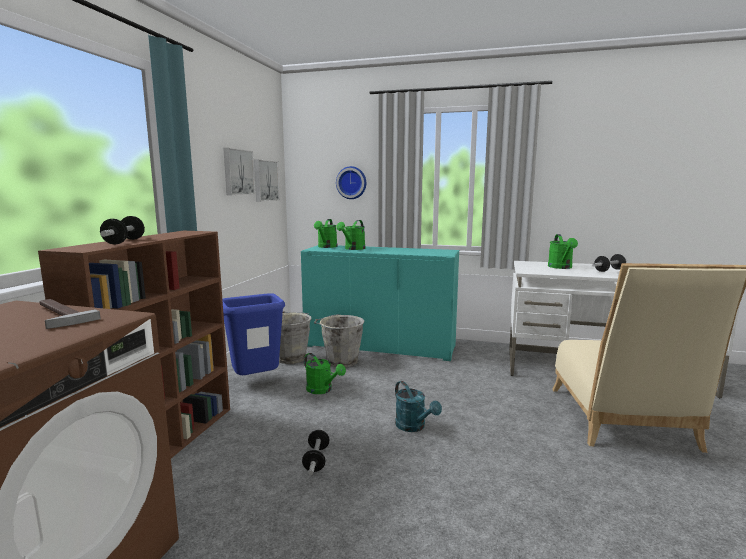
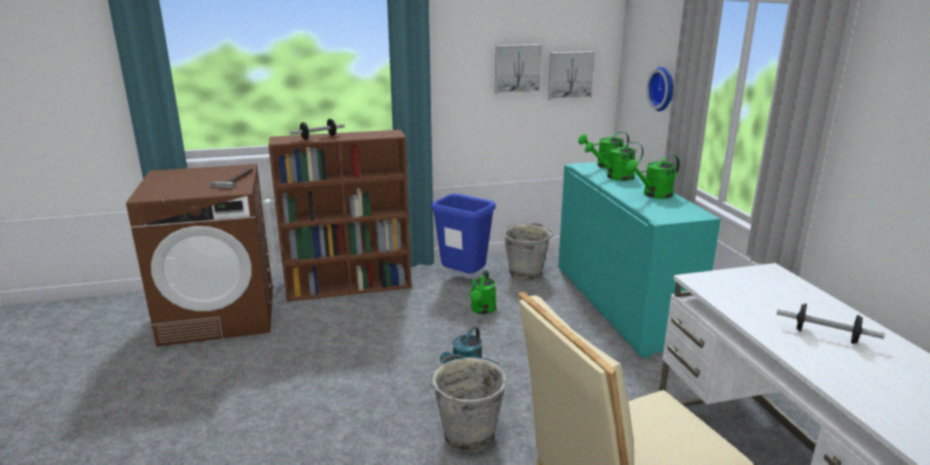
camera: 60 degrees right, 10 degrees up
dumbbell [302,429,330,475] -> none
grey bucket [314,314,364,367] -> grey bucket moved to [429,354,507,453]
green watering can [548,234,578,269] -> green watering can moved to [626,155,680,199]

